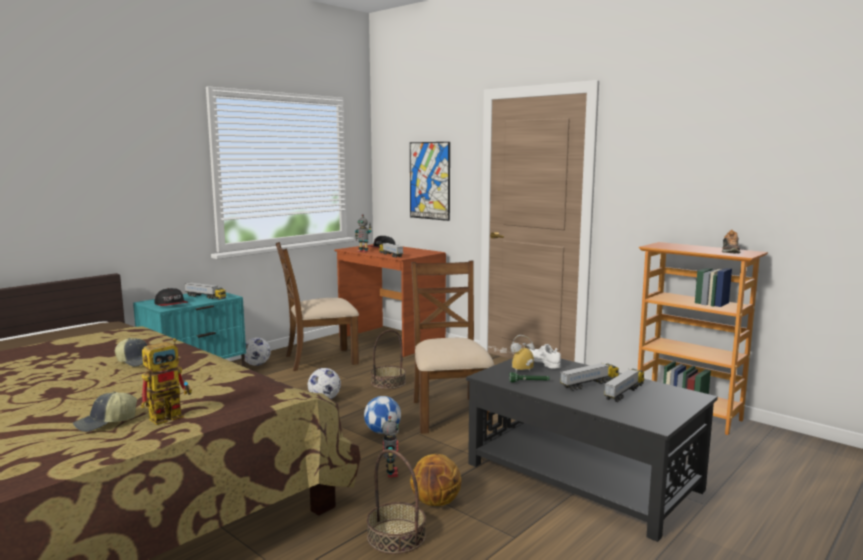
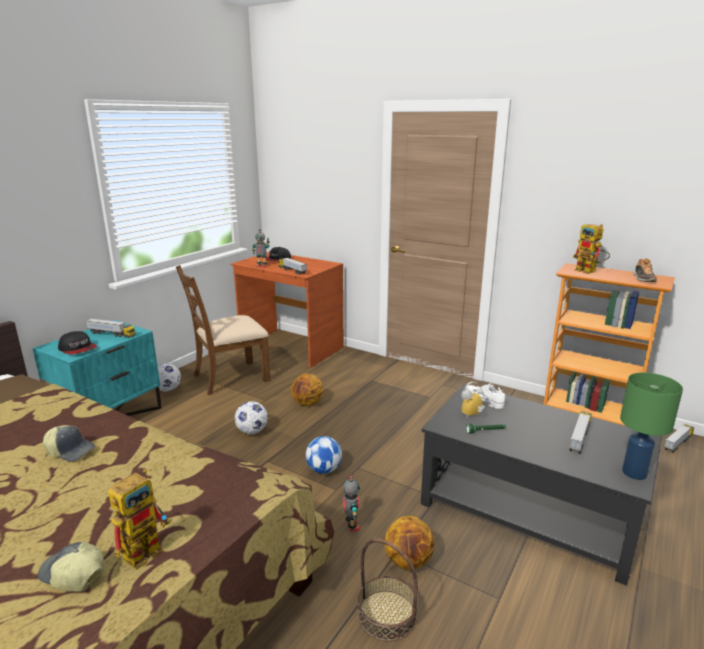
camera: 10 degrees left, 10 degrees up
cap [73,392,137,432] -> cap turned 75 degrees clockwise [38,542,104,592]
basket [371,330,406,389] -> basketball [291,373,323,406]
picture [410,142,450,221] -> none
brown chair [411,261,494,434] -> none
toy truck [560,363,619,391] -> toy truck moved to [664,424,694,453]
none -> toy robot [573,224,610,274]
none -> green table lamp [620,372,683,480]

